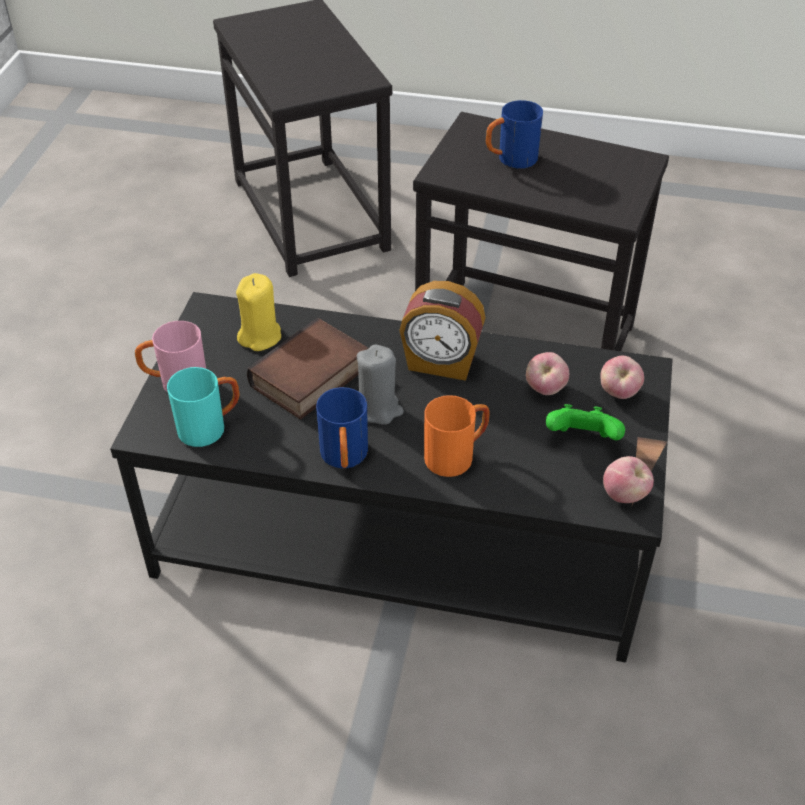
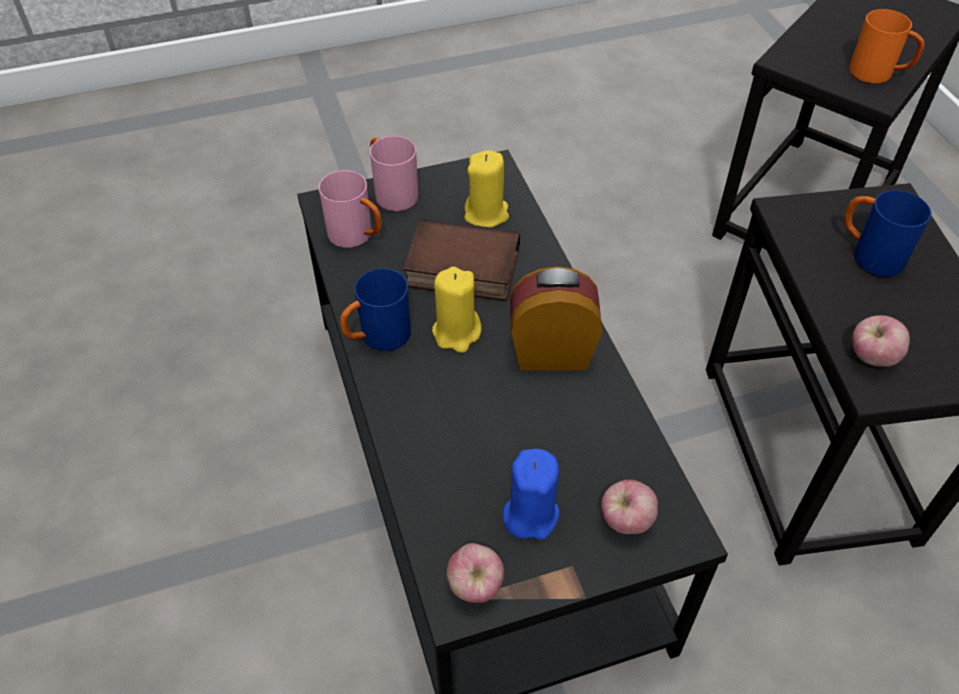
camera: 60 degrees right, 5 degrees up
turquoise mug [167,367,240,447] -> pink mug [318,170,382,248]
grey candle [357,344,404,425] -> yellow candle [432,266,481,353]
alarm clock [399,281,486,381] -> alarm clock turned 105 degrees clockwise [510,266,603,370]
orange mug [424,395,490,477] -> orange mug moved to [849,9,925,84]
apple [526,352,569,395] -> apple moved to [852,315,910,367]
green game controller [546,404,625,440] -> blue candle [503,449,559,540]

